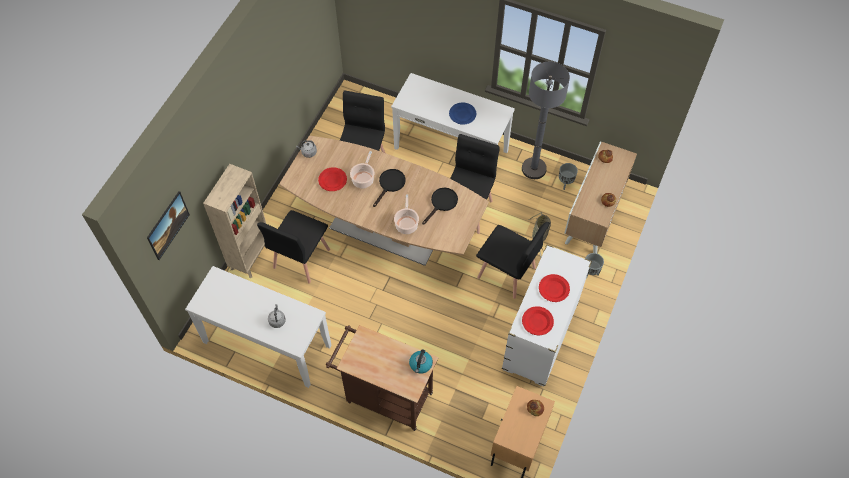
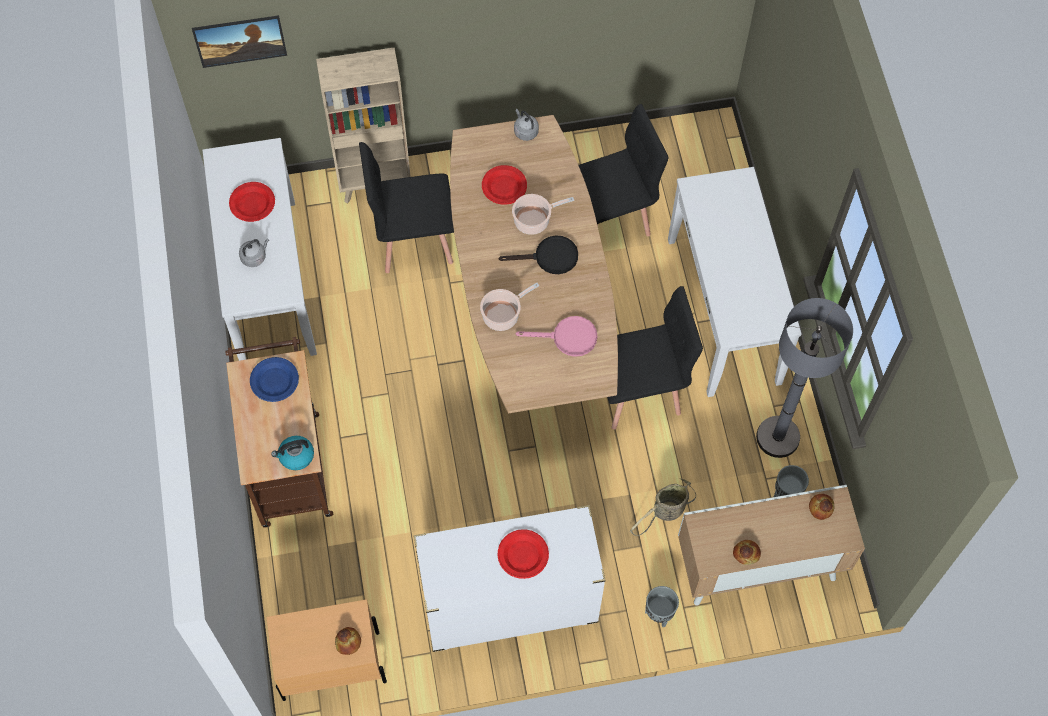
camera: 55 degrees right, 5 degrees up
black frying pan [422,188,458,225] -> pink frying pan [516,316,598,357]
blue plate [449,102,477,125] -> blue plate moved to [250,357,299,402]
black chair [476,222,550,299] -> none
red plate [522,306,554,335] -> red plate moved to [229,182,275,222]

